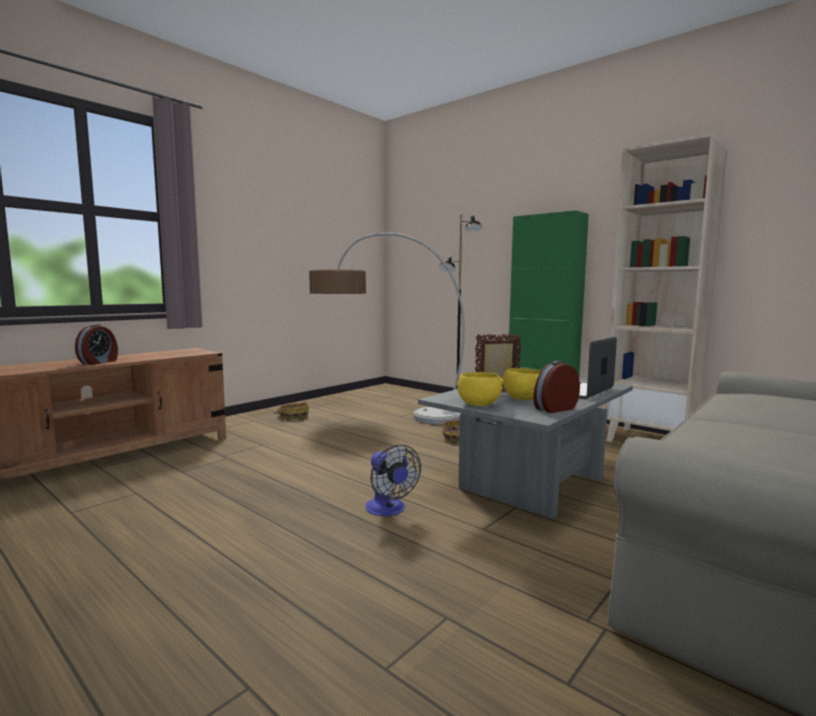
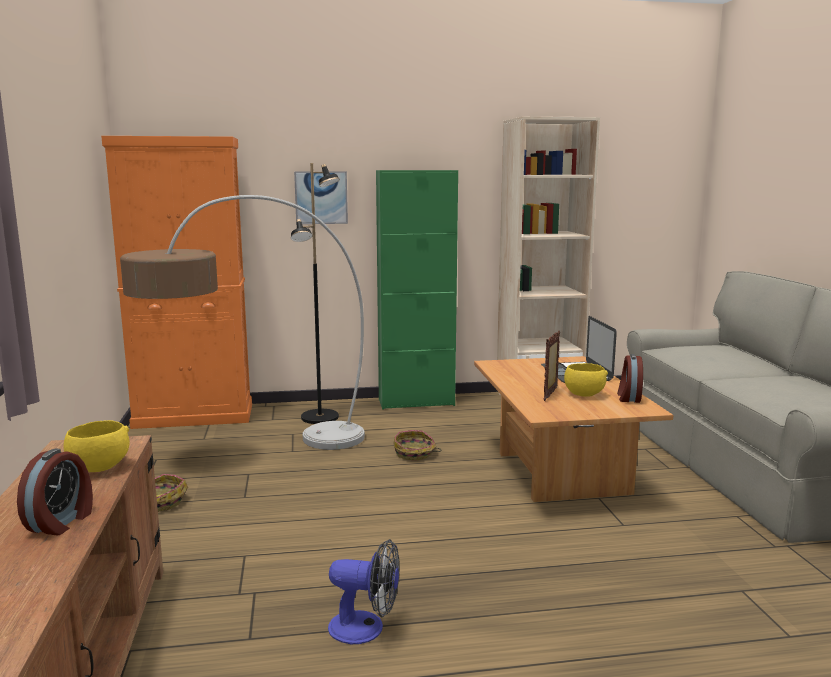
camera: 50 degrees left, 5 degrees up
alarm clock [75,324,118,364] -> alarm clock turned 45 degrees clockwise [17,449,93,535]
fan [365,444,421,516] -> fan moved to [328,539,400,644]
grey coffee table [418,379,633,519] -> brown coffee table [474,356,673,502]
yellow bowl [457,372,503,406] -> yellow bowl moved to [63,420,130,472]
none -> orange cabinet [101,136,252,429]
none -> picture [294,171,348,224]

